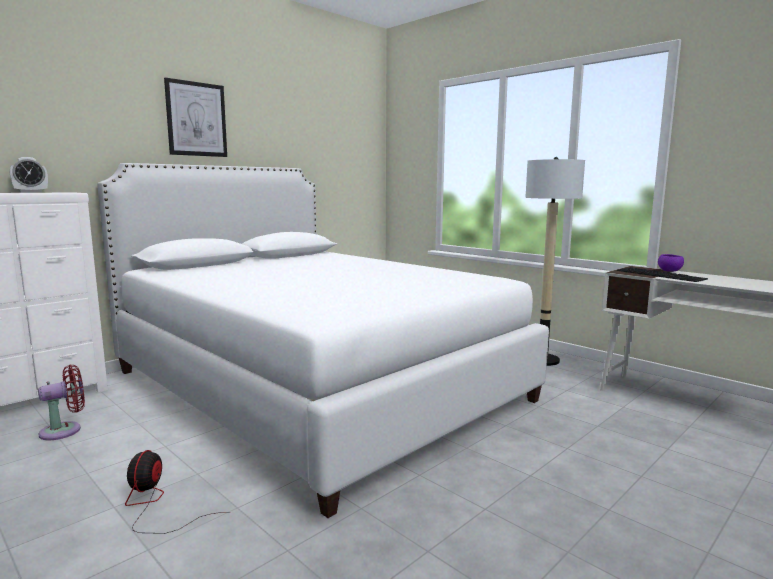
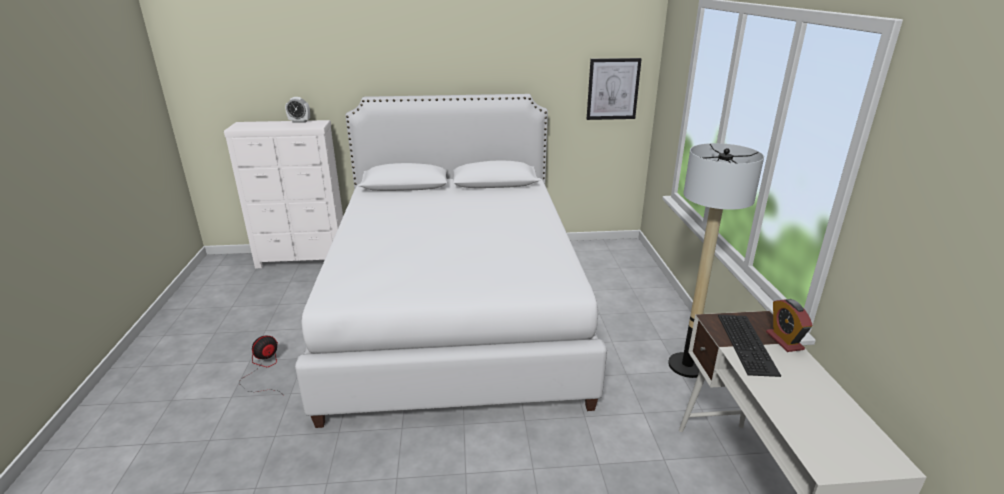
camera: 40 degrees right, 15 degrees up
red fan [38,364,85,440] -> none
picture [164,77,227,157] -> picture moved to [587,58,642,120]
purple bowl [658,254,684,272] -> alarm clock [766,299,813,352]

